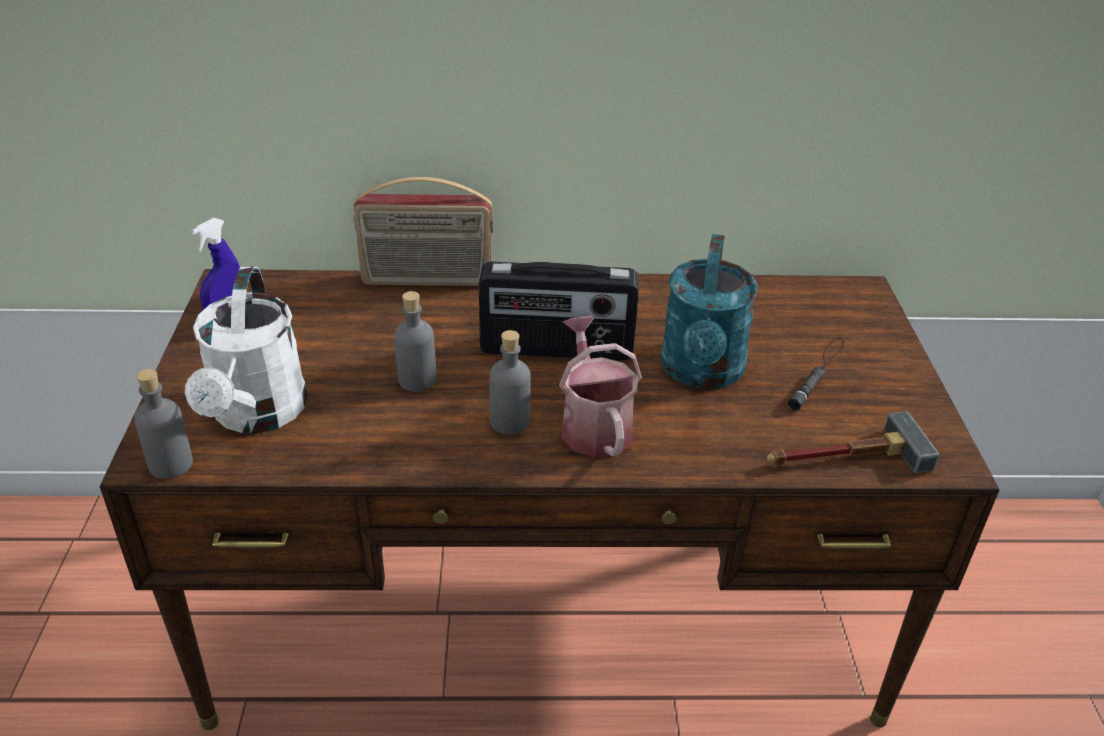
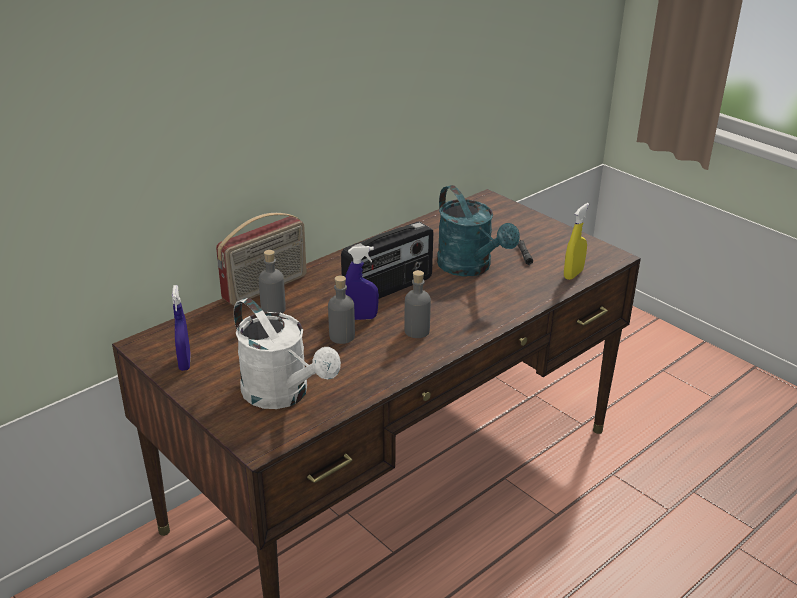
camera: 40 degrees left, 5 degrees down
grey bottle [134,369,193,479] -> grey bottle moved to [259,250,286,313]
watering can [559,316,642,458] -> none
hammer [767,412,940,473] -> yellow spray bottle [564,203,589,280]
none -> blue spray bottle [345,246,379,320]

